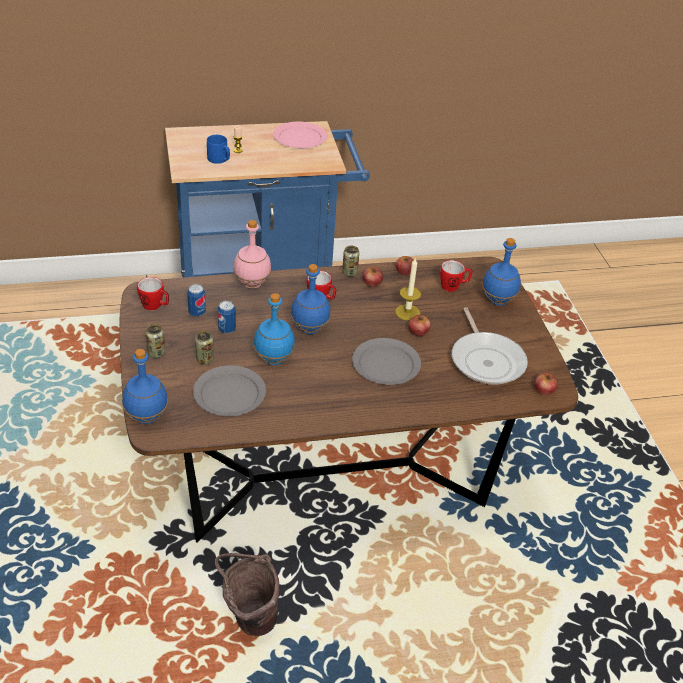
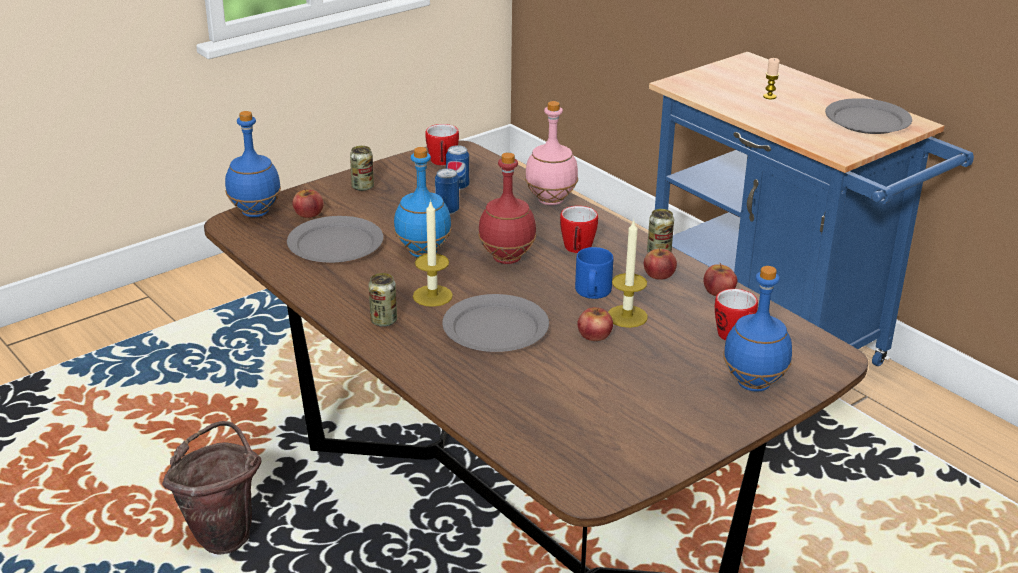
camera: 65 degrees right, 10 degrees down
can [195,331,214,365] -> can moved to [369,273,397,327]
blue mug [207,135,230,164] -> blue mug moved to [575,247,613,299]
pink plate [273,122,327,148] -> grey plate [825,98,912,134]
blue bottle [291,264,331,334] -> red bottle [478,152,536,264]
frying pan [452,307,528,385] -> none
apple [534,373,558,395] -> apple moved to [292,188,324,218]
none -> candle [413,200,453,307]

